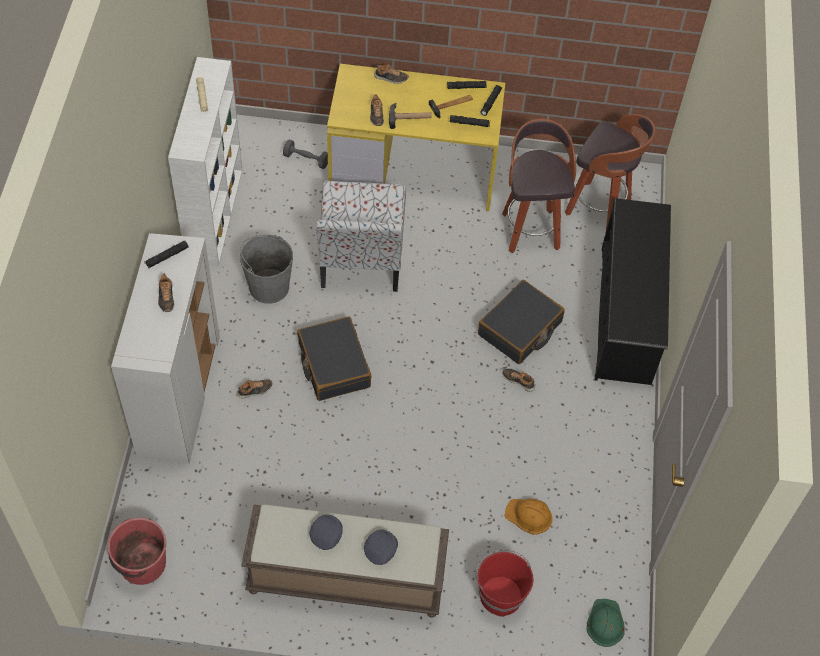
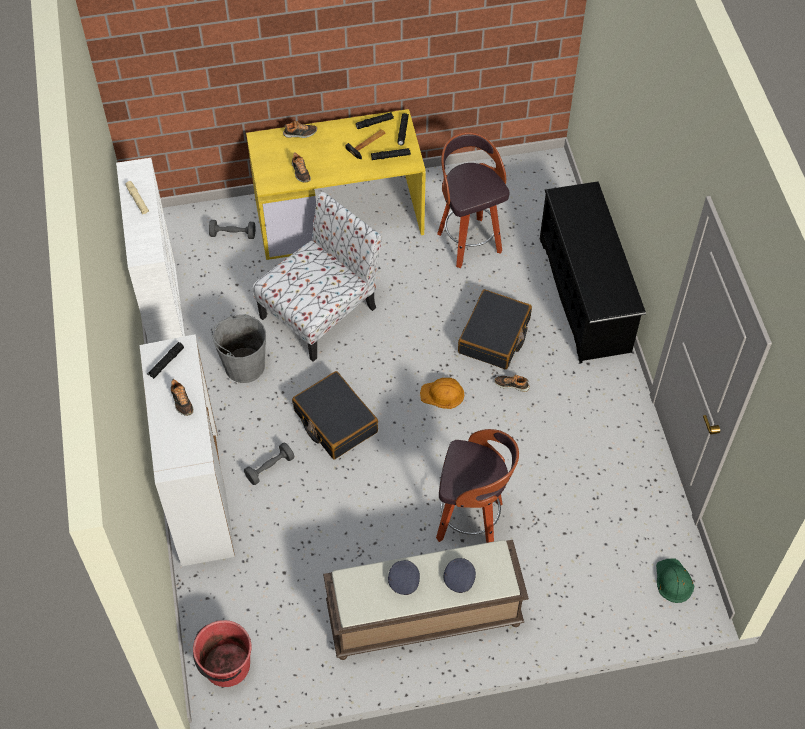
camera: 15 degrees left, 0 degrees up
shoe [237,379,272,398] -> grey dumbbell [244,443,294,485]
chair [316,181,406,292] -> chair turned 120 degrees counterclockwise [252,191,382,362]
hammer [389,103,432,129] -> none
red bucket [476,550,533,617] -> none
orange hard hat [504,499,553,535] -> orange hard hat moved to [420,378,464,409]
stool [565,114,656,229] -> stool moved to [436,429,519,543]

